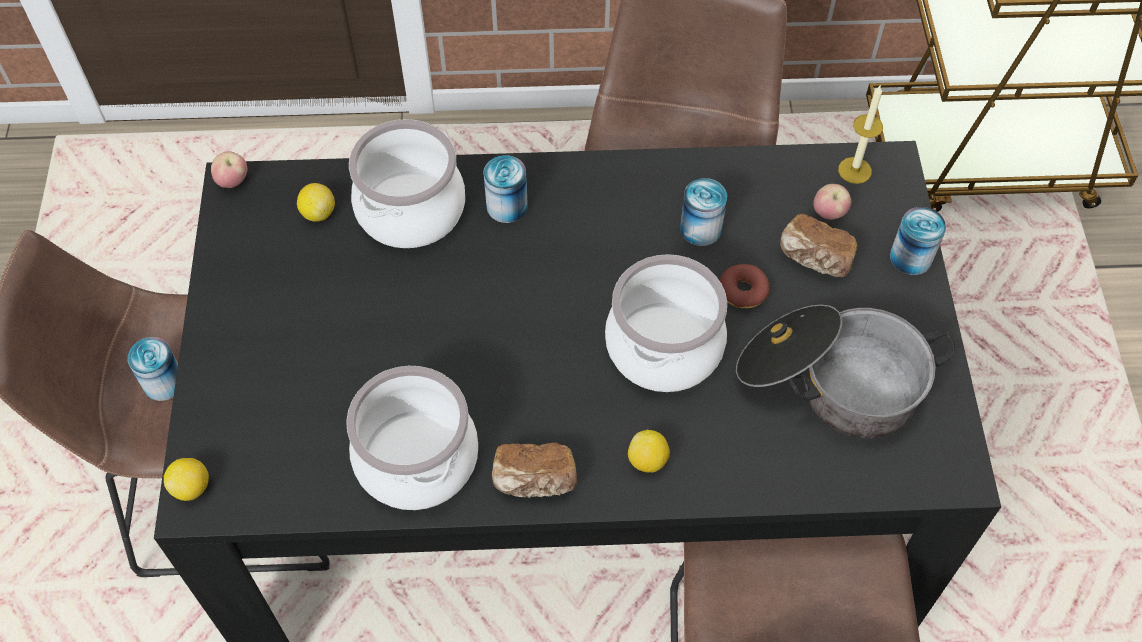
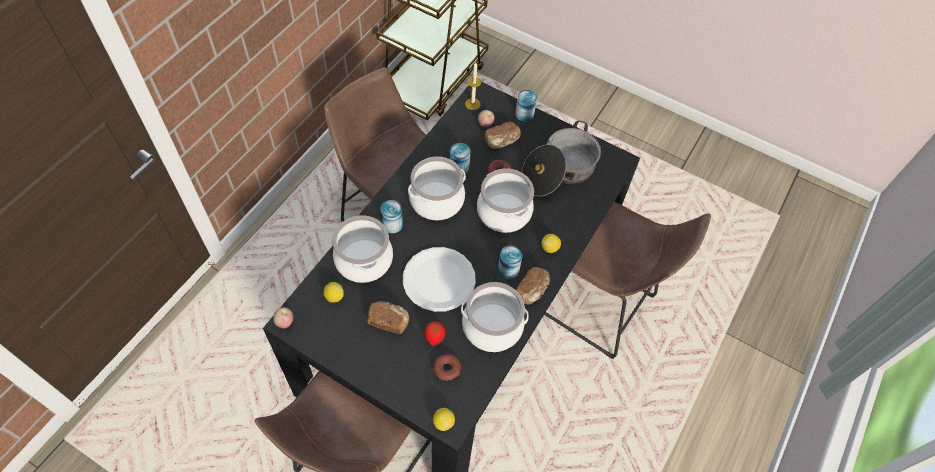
camera: 60 degrees left, 0 degrees up
can [127,337,178,401] -> can moved to [498,245,523,279]
none -> bread [367,301,409,334]
none -> white plate [403,247,476,312]
none -> cooking pot [408,157,466,220]
none -> tomato [424,321,445,346]
none -> donut [433,354,461,380]

